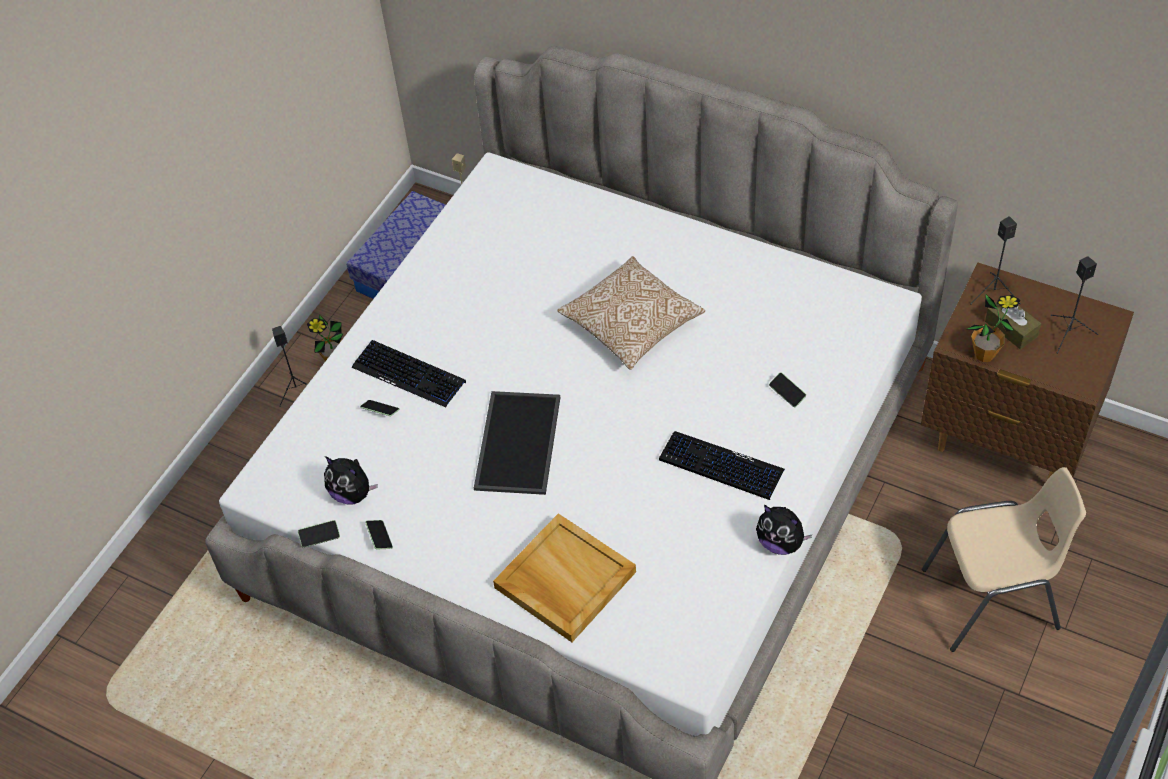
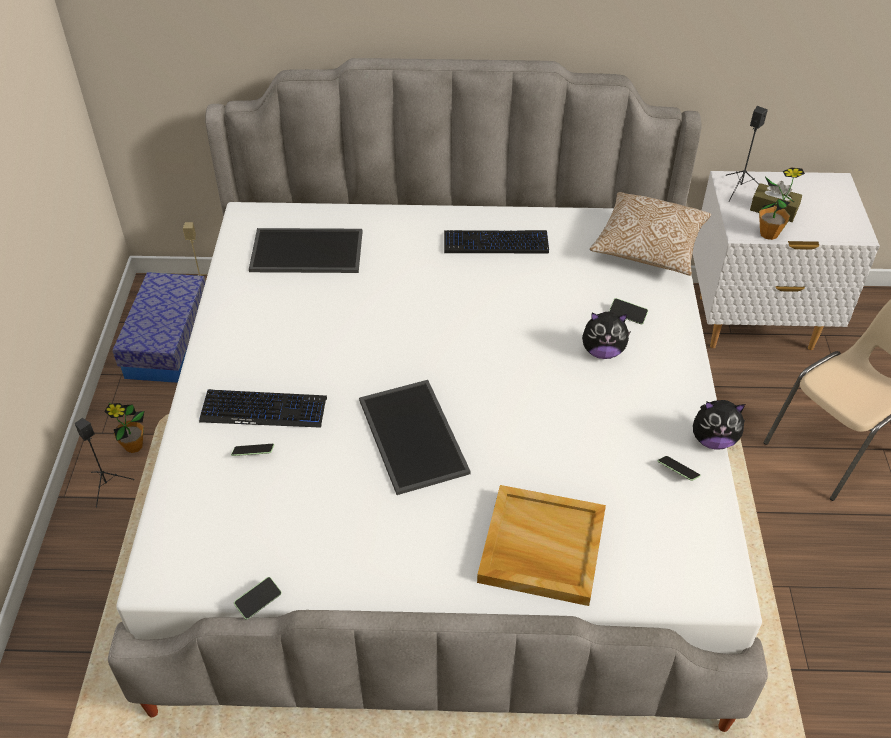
camera: 30 degrees left, 5 degrees down
plush toy [324,456,378,505] -> plush toy moved to [582,312,631,359]
phone [365,520,393,550] -> phone moved to [657,456,701,481]
pillow [558,256,705,370] -> pillow moved to [590,192,711,276]
keyboard [659,431,785,500] -> keyboard moved to [444,230,549,253]
brown nightstand [921,263,1134,480] -> white nightstand [693,171,880,350]
black speaker [1051,256,1098,354] -> none
none -> tray [249,228,363,273]

